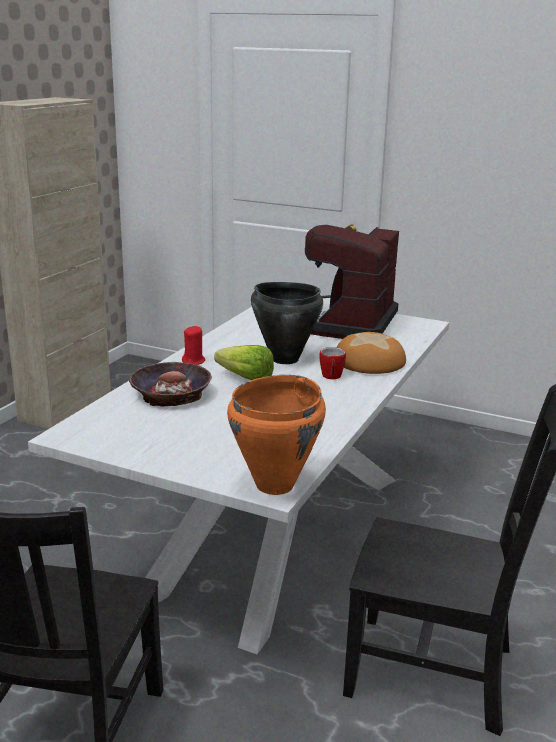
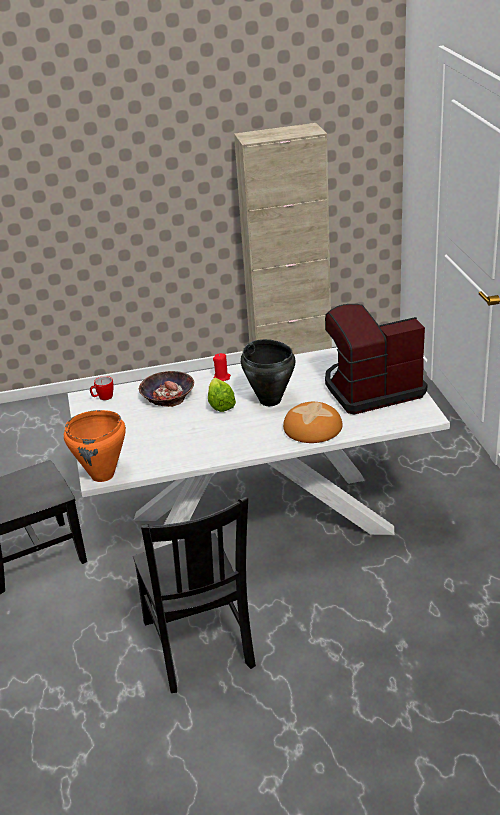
camera: 55 degrees right, 10 degrees up
mug [319,347,346,379] -> mug moved to [90,376,114,400]

